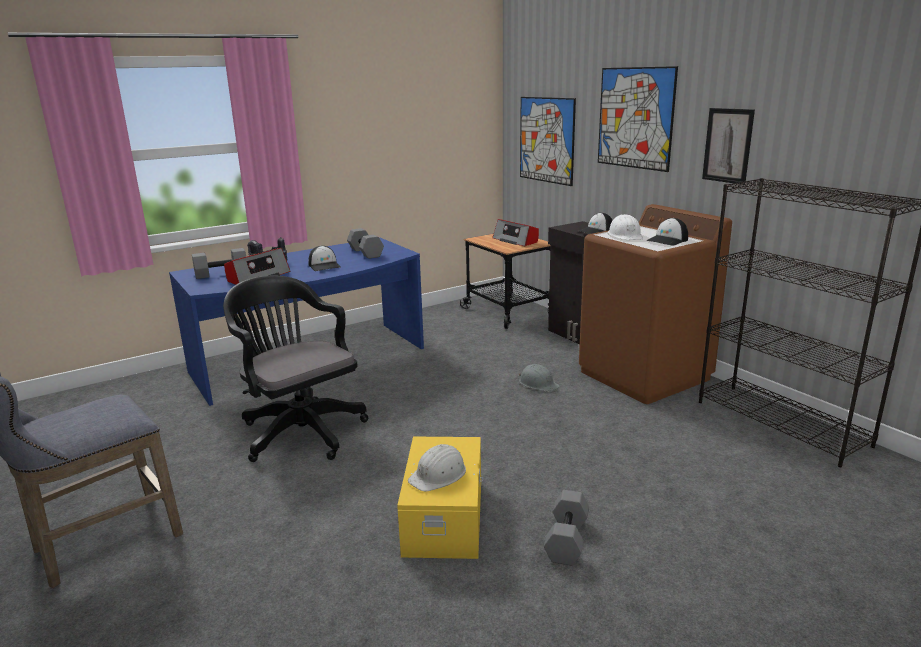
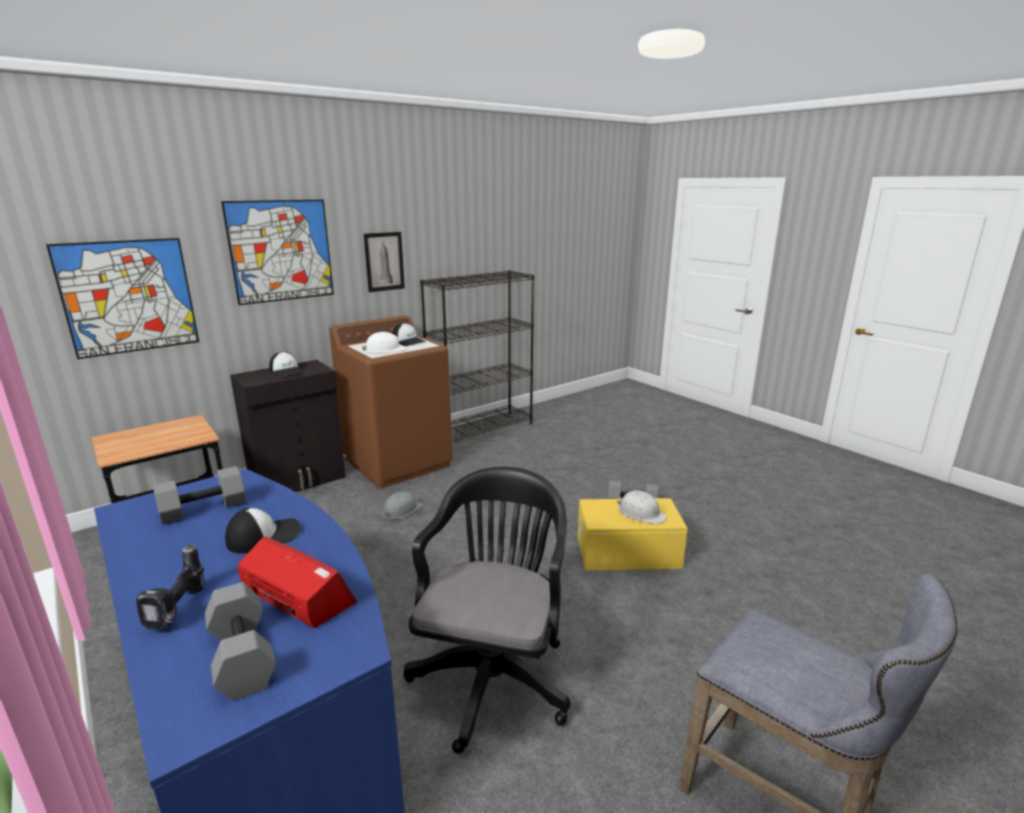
camera: 95 degrees left, 0 degrees up
black office chair [223,276,368,462] -> black office chair turned 150 degrees clockwise [403,467,570,754]
radio [492,219,539,246] -> none

